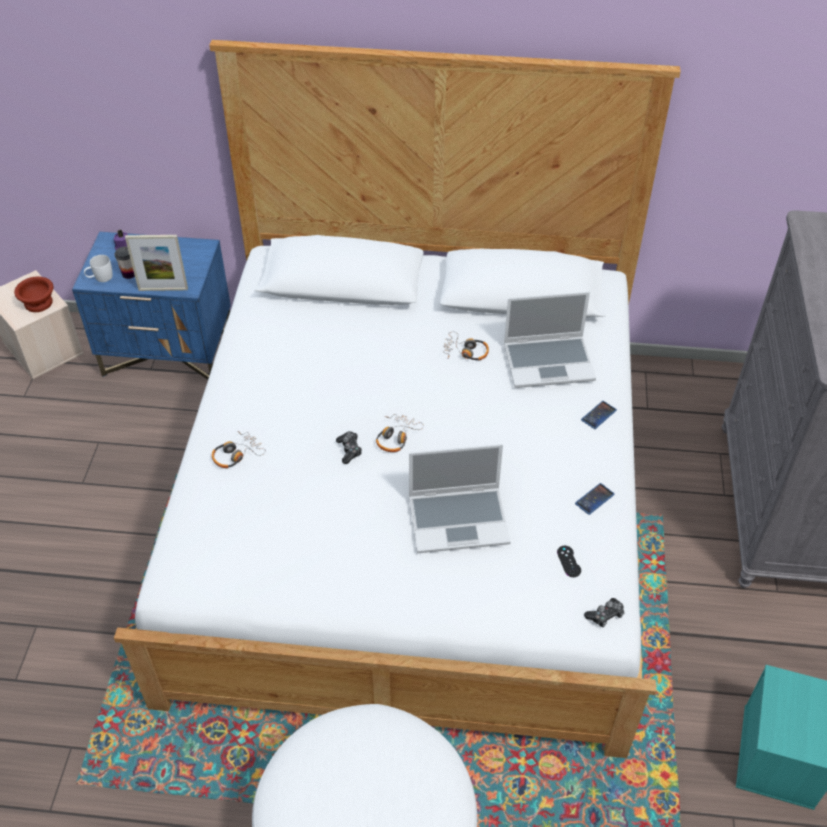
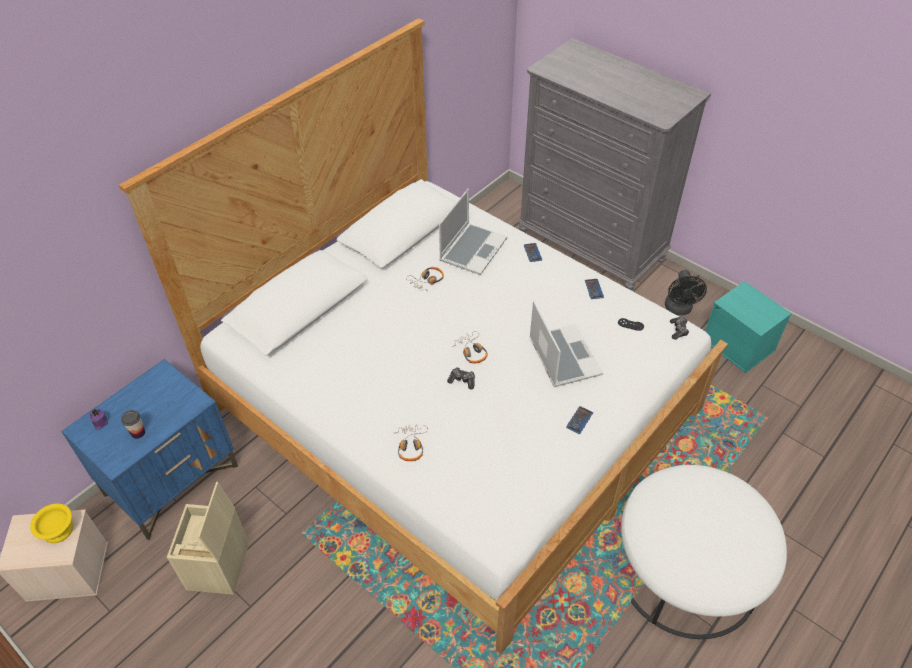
camera: 55 degrees left, 0 degrees up
brown bowl [14,277,53,312] -> yellow bowl [30,503,73,543]
white mug [84,255,113,282] -> none
picture frame [125,235,188,291] -> none
laptop [409,444,511,553] -> laptop turned 45 degrees counterclockwise [529,301,603,387]
none -> beige storage box [167,482,249,595]
none -> phone [566,406,593,434]
none -> black fan [665,270,707,315]

